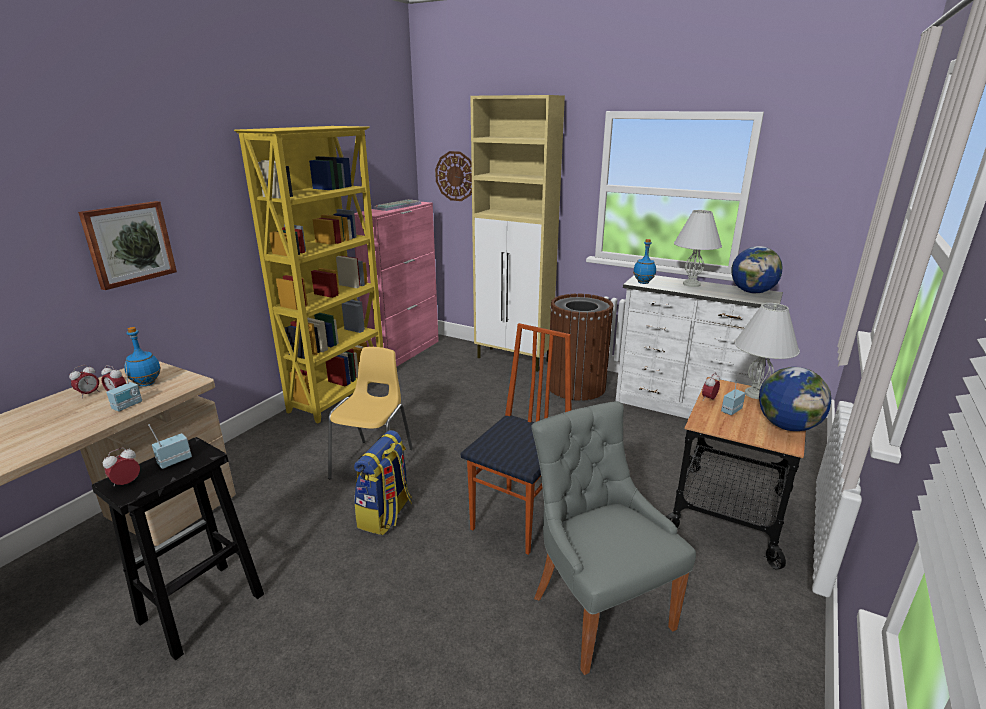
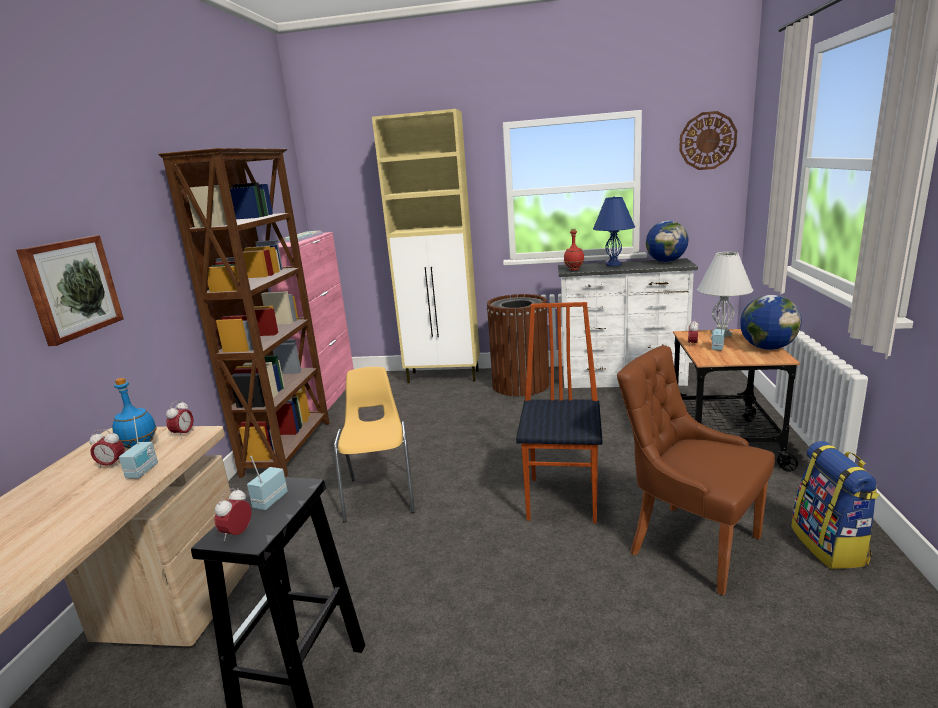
camera: 20 degrees left, 5 degrees down
alarm clock [69,365,99,398] -> alarm clock moved to [166,400,194,439]
yellow bookcase [234,126,383,423] -> brown bookcase [158,148,329,478]
backpack [354,430,412,535] -> backpack moved to [791,441,880,569]
wall clock [435,151,472,201] -> wall clock moved to [679,111,737,170]
grey chair [532,401,696,675] -> brown chair [617,345,775,596]
blue bottle [633,239,656,284] -> red bottle [564,229,584,271]
white table lamp [674,210,722,287] -> blue table lamp [593,196,635,266]

